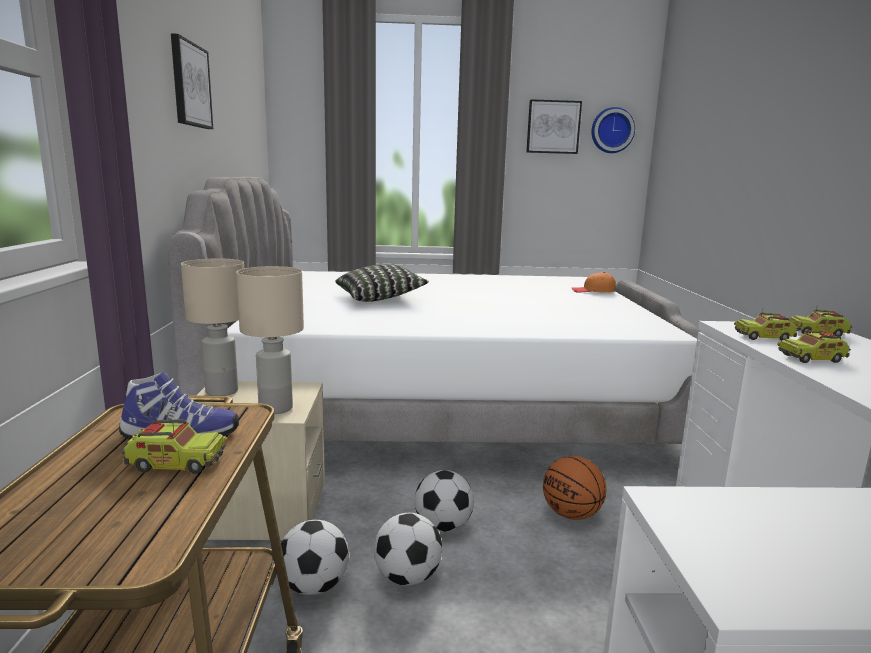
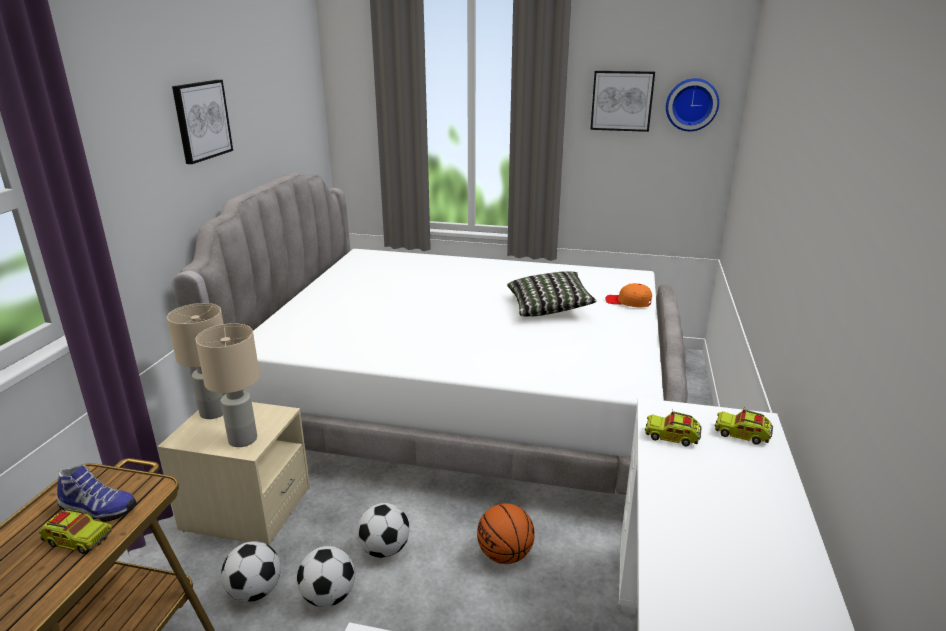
camera: 15 degrees right, 10 degrees up
pillow [335,264,429,302] -> pillow moved to [507,271,597,317]
toy truck [777,326,851,363] -> none

